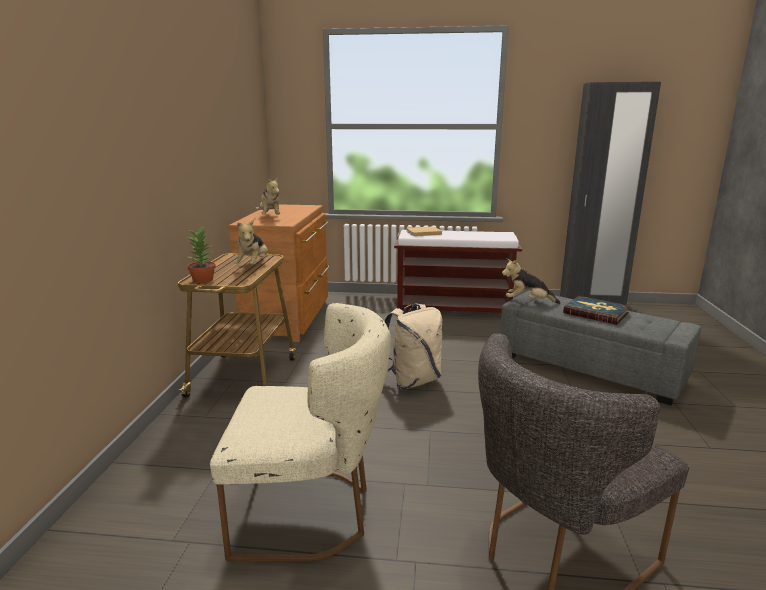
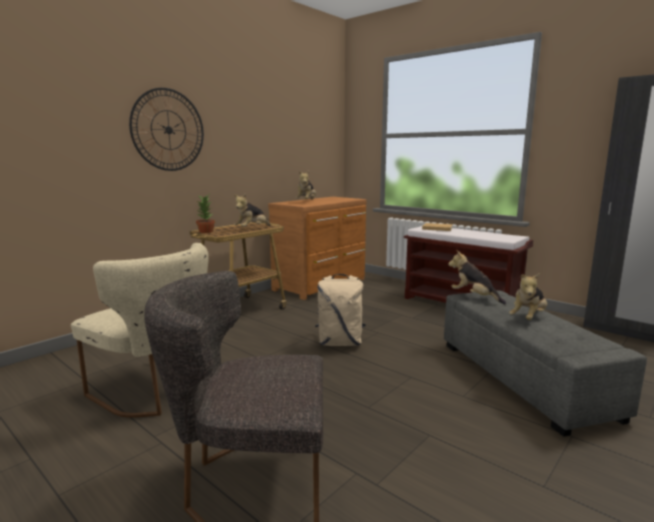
camera: 35 degrees right, 5 degrees down
book [563,296,630,325] -> plush toy [509,273,547,320]
none -> wall clock [129,88,204,171]

